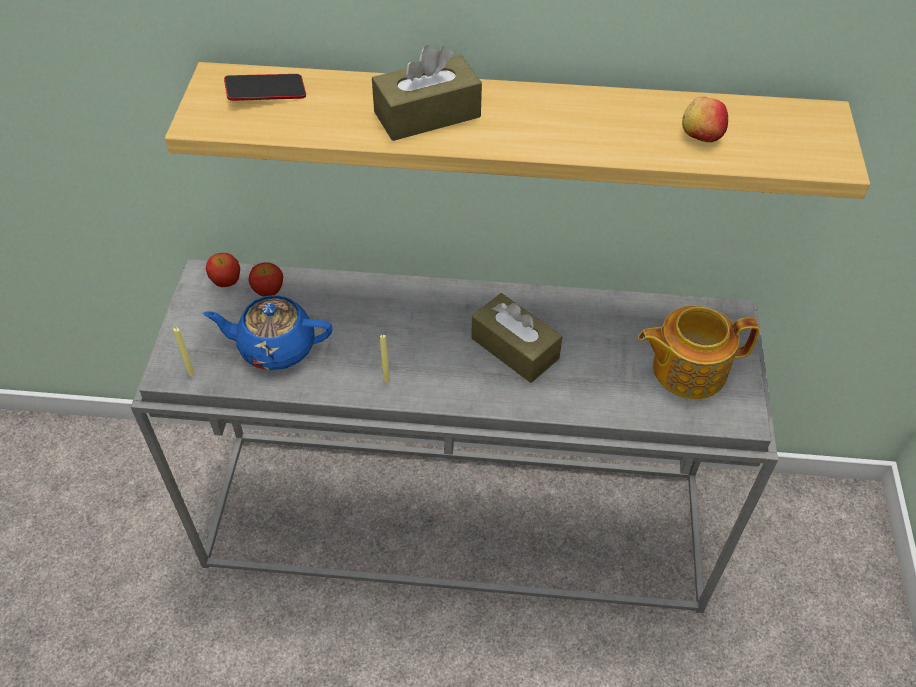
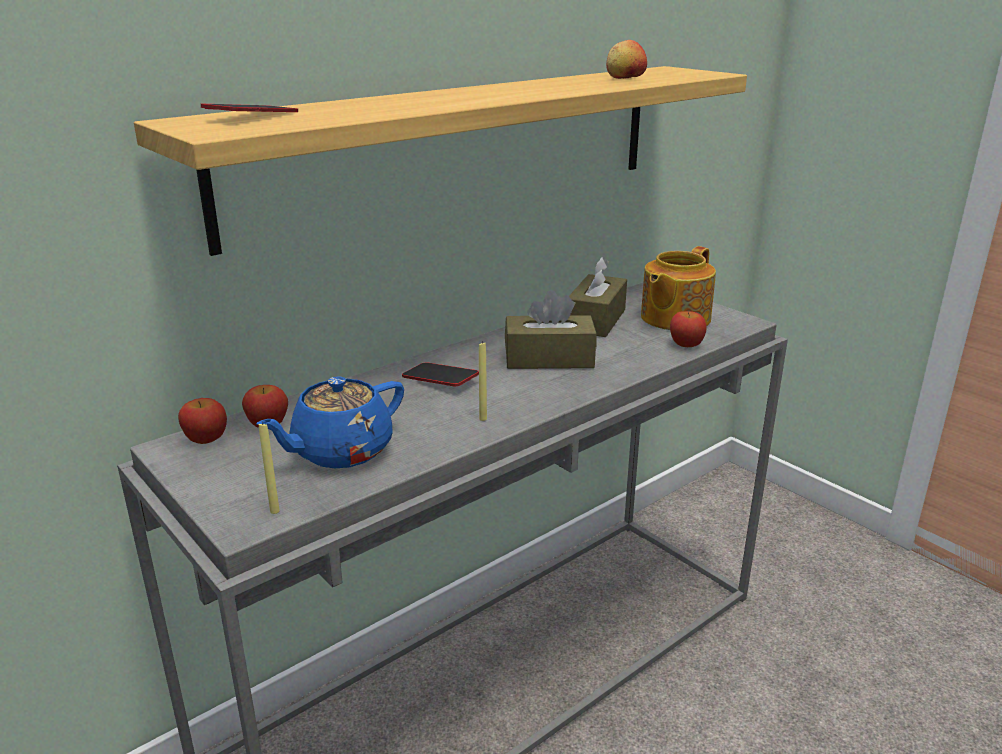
camera: 45 degrees left, 25 degrees down
brown tissue box [372,45,482,141] -> brown tissue box moved to [569,256,627,337]
none -> phone [402,362,479,386]
none -> apple [670,311,707,347]

